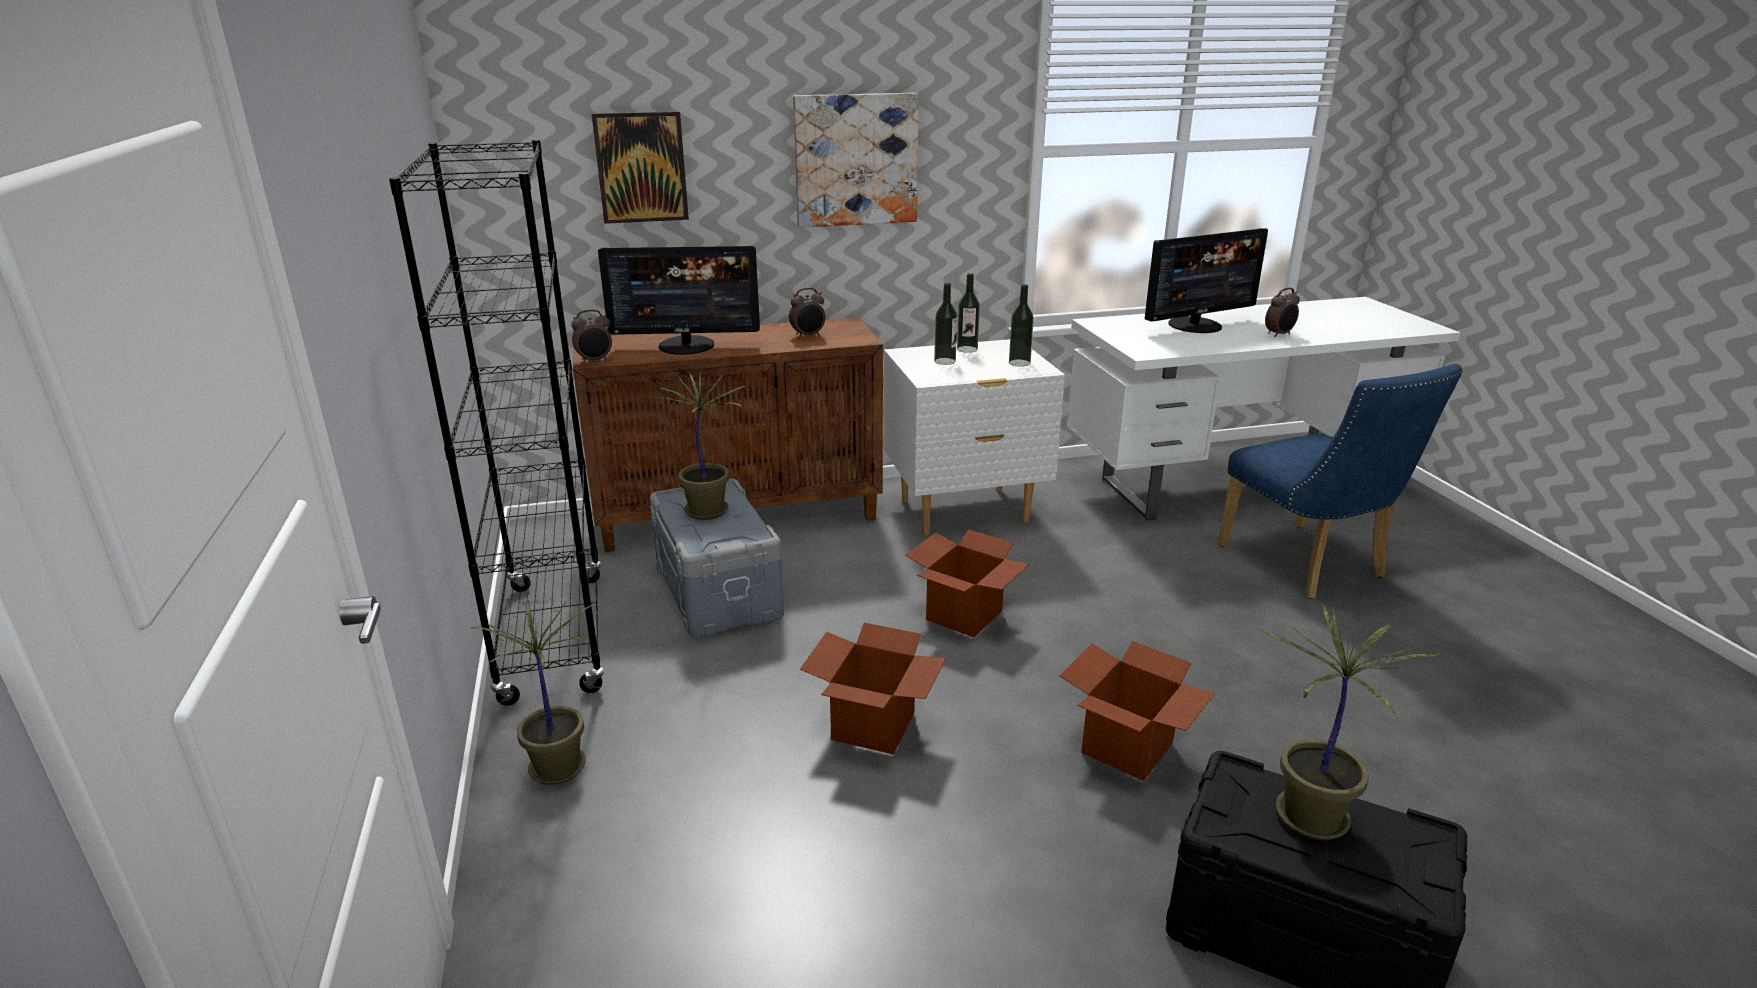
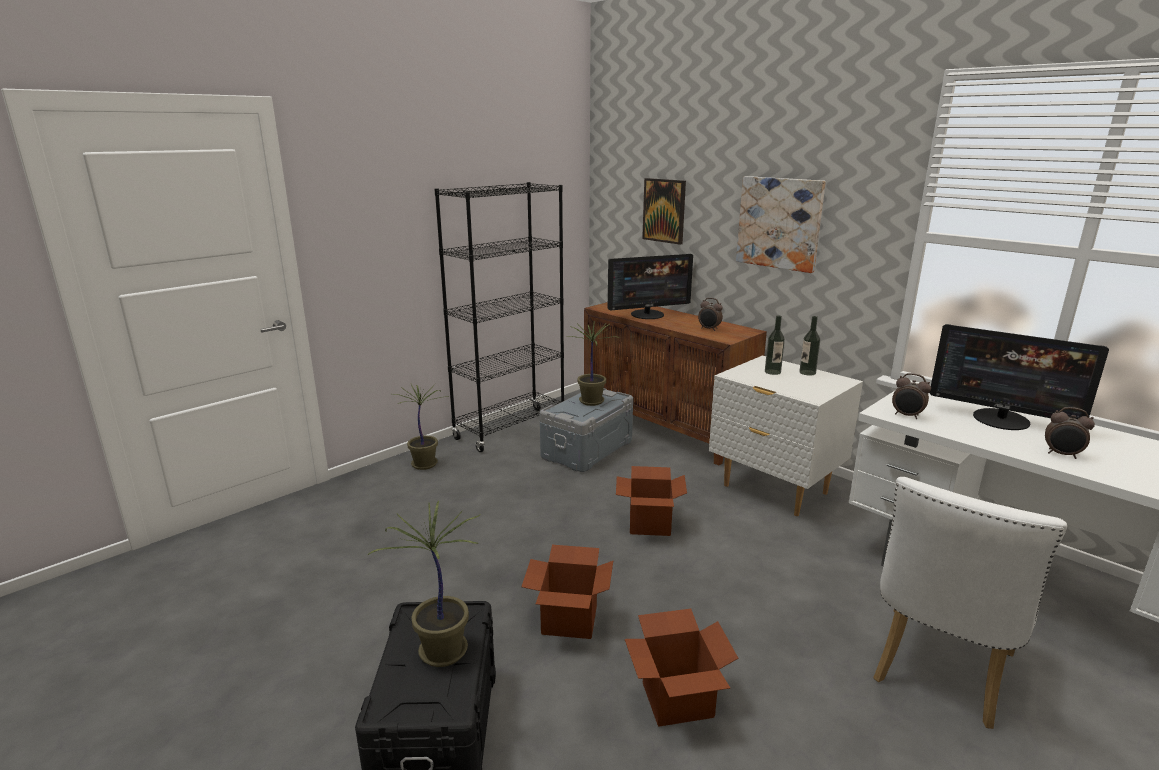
camera: 60 degrees right, 5 degrees down
alarm clock [571,309,612,364] -> alarm clock moved to [892,373,931,419]
monitor [598,246,760,355] -> monitor turned 75 degrees counterclockwise [607,254,693,319]
cardboard box [800,623,946,754] -> cardboard box moved to [625,609,739,727]
bottle [1009,284,1034,367] -> none
blue chair [1218,364,1463,599] -> white chair [873,477,1067,729]

